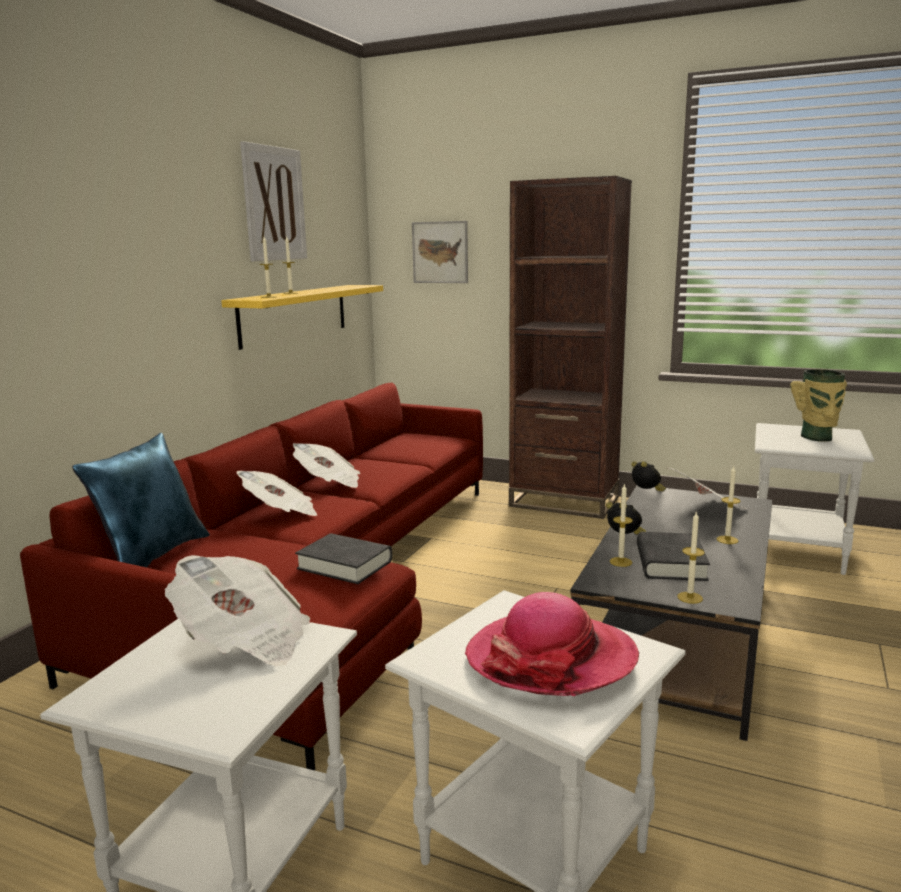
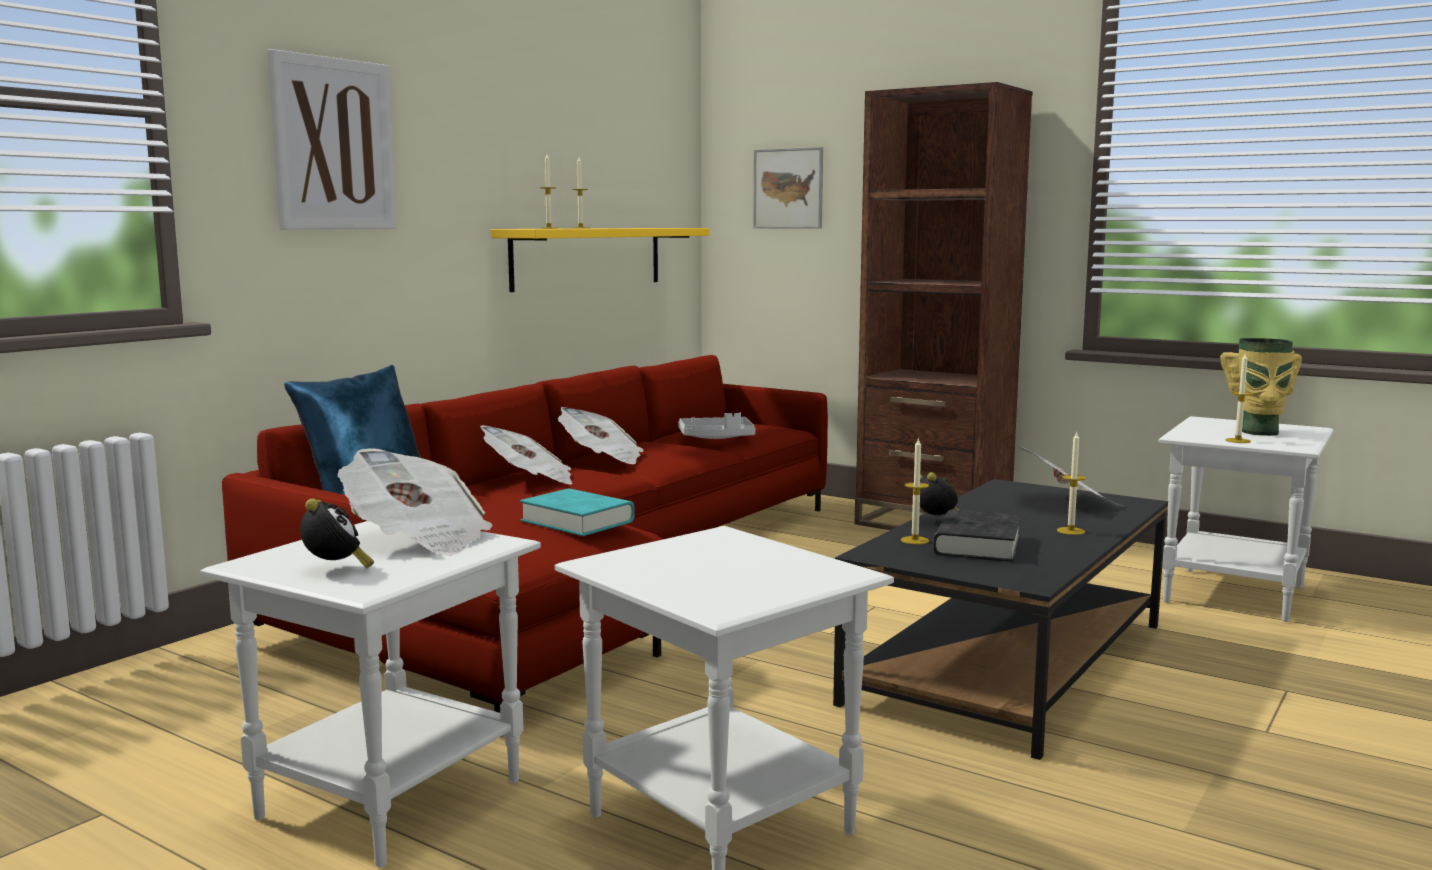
camera: 10 degrees right, 5 degrees down
picture [240,141,307,261] -> picture moved to [267,49,396,229]
black book [295,533,392,584] -> turquoise book [520,488,635,536]
hat [465,592,639,696] -> none
alarm clock [631,461,666,491] -> alarm clock moved to [300,498,374,568]
candle [677,511,705,604] -> candle moved to [1225,354,1253,443]
none -> grey tray [678,413,755,439]

